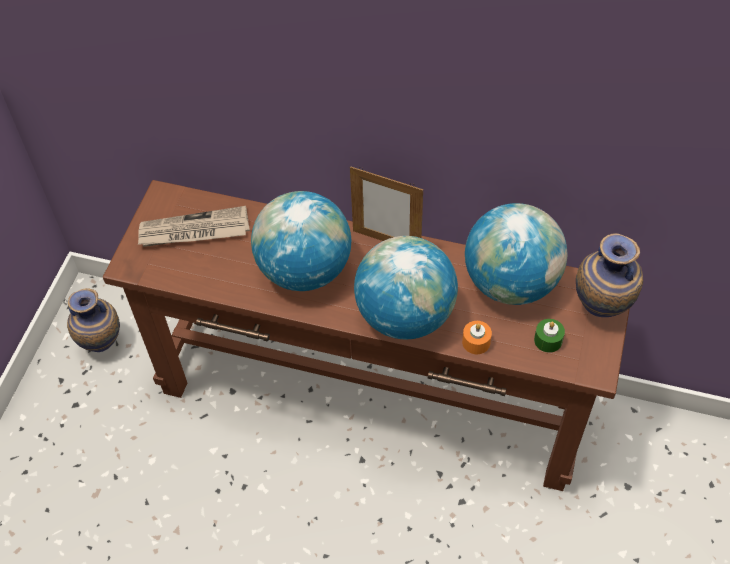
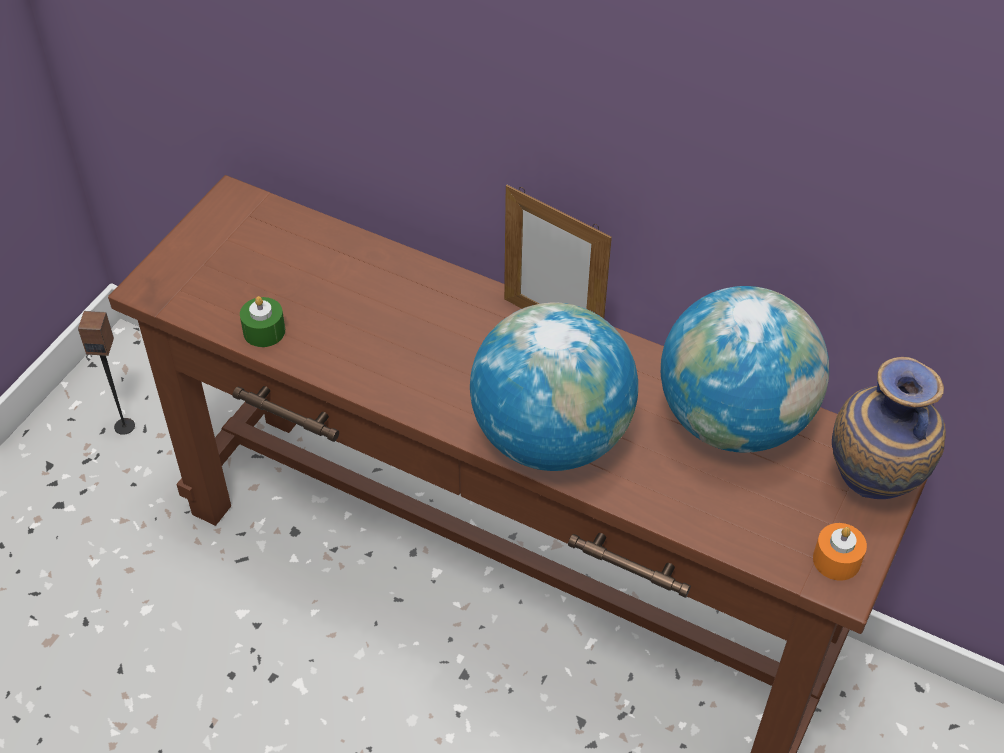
camera: 10 degrees right, 5 degrees down
vase [67,288,120,352] -> speaker [78,311,135,435]
newspaper [138,206,250,247] -> none
globe [251,191,351,291] -> none
orange candle [462,321,492,354] -> orange candle moved to [813,523,867,581]
green candle [534,319,565,353] -> green candle moved to [240,296,285,347]

